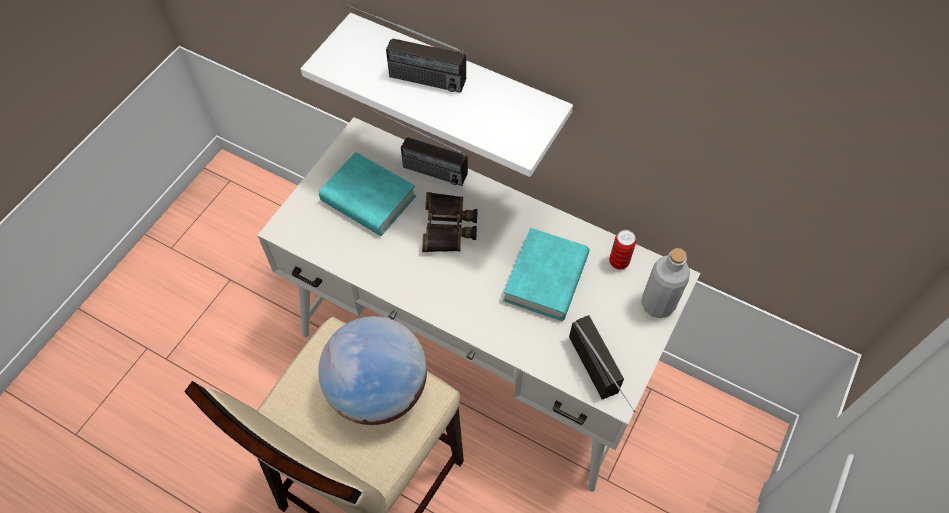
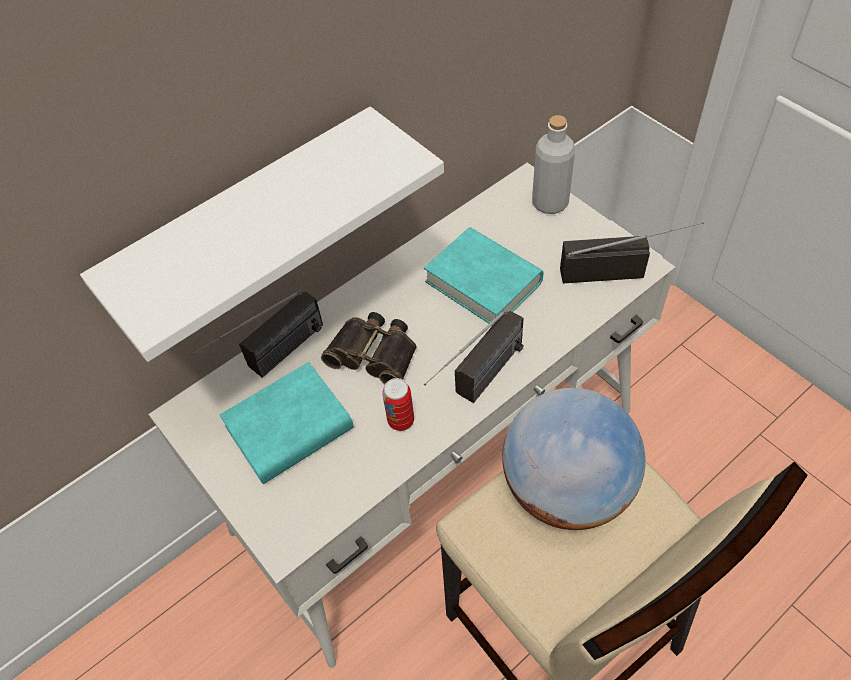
camera: 65 degrees left, 5 degrees down
radio [348,5,466,93] -> radio moved to [424,310,524,403]
can [609,230,636,270] -> can moved to [382,378,414,431]

